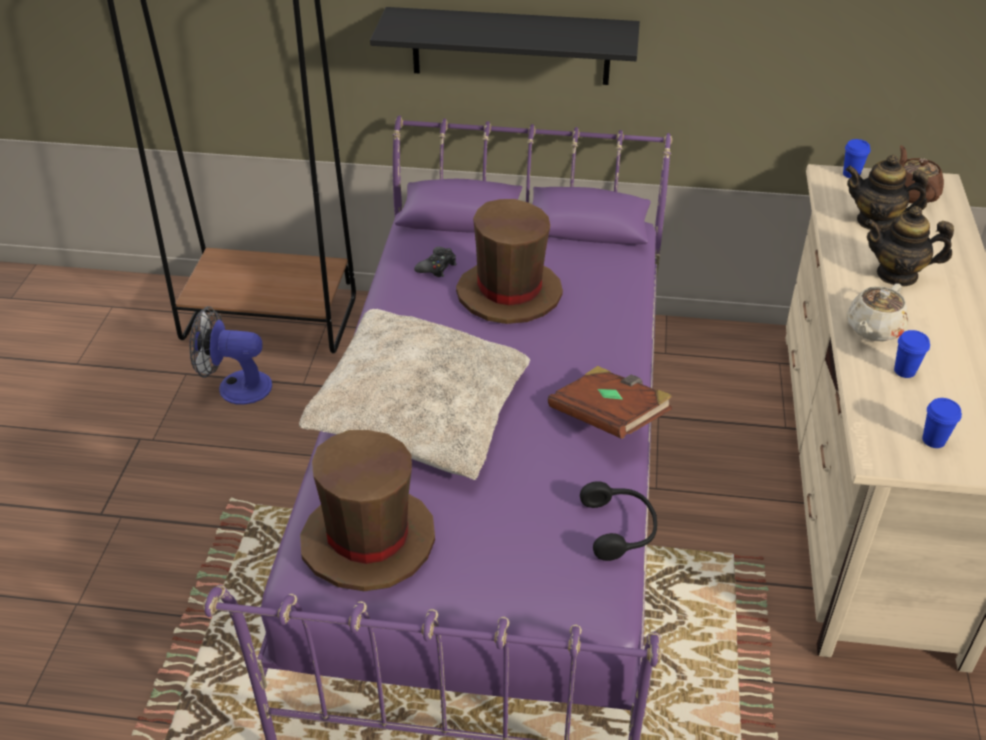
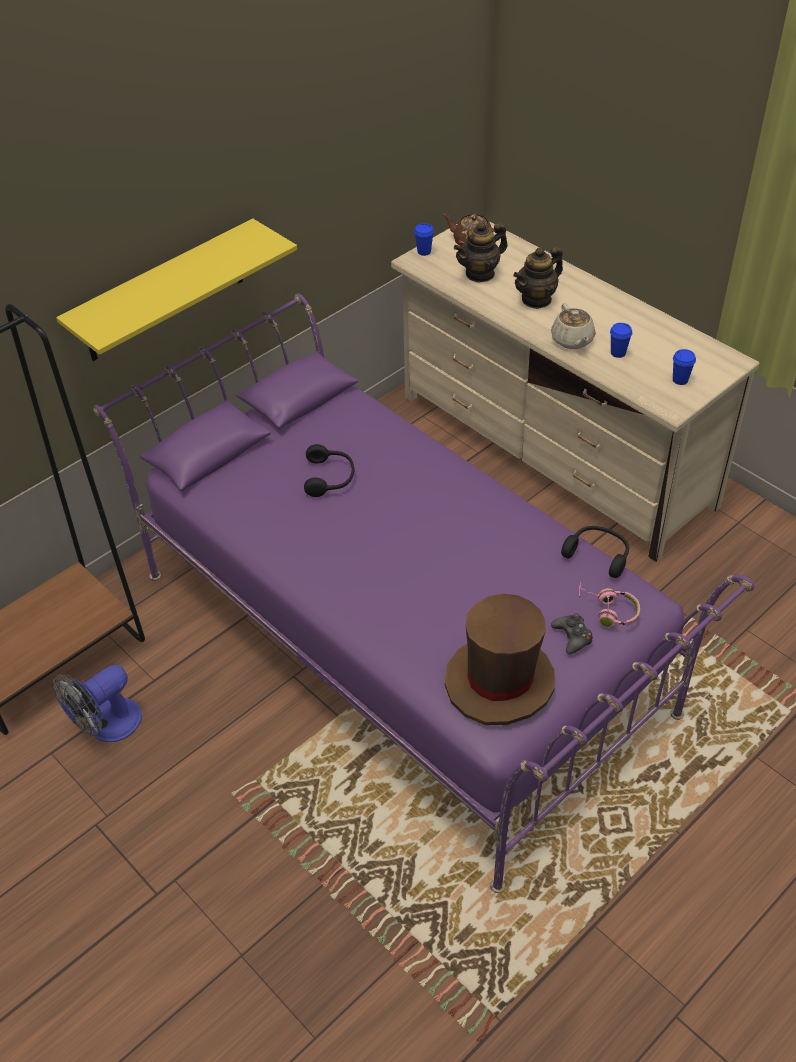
camera: 50 degrees left, 5 degrees up
beige pillow [299,309,530,480] -> none
black shelf [370,7,640,85] -> yellow shelf [56,218,297,361]
black game controller [414,247,456,277] -> black game controller moved to [551,613,593,655]
brown hat [456,199,563,324] -> black headphones [304,444,355,497]
brown book [548,366,672,439] -> none
none -> pink headphones [579,582,640,627]

